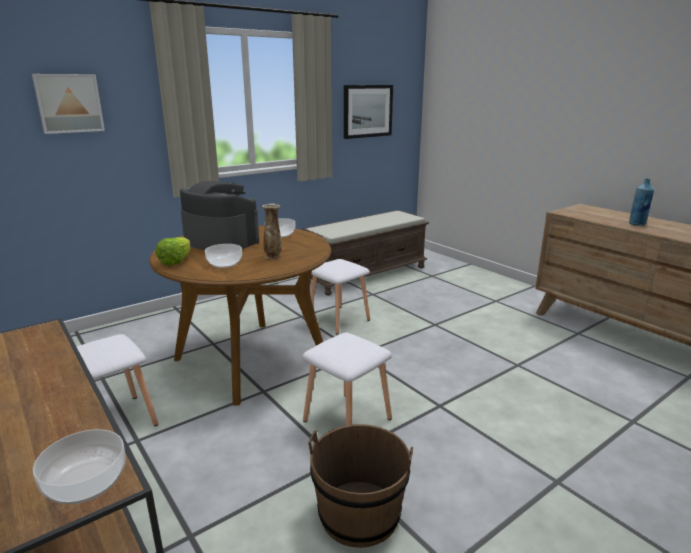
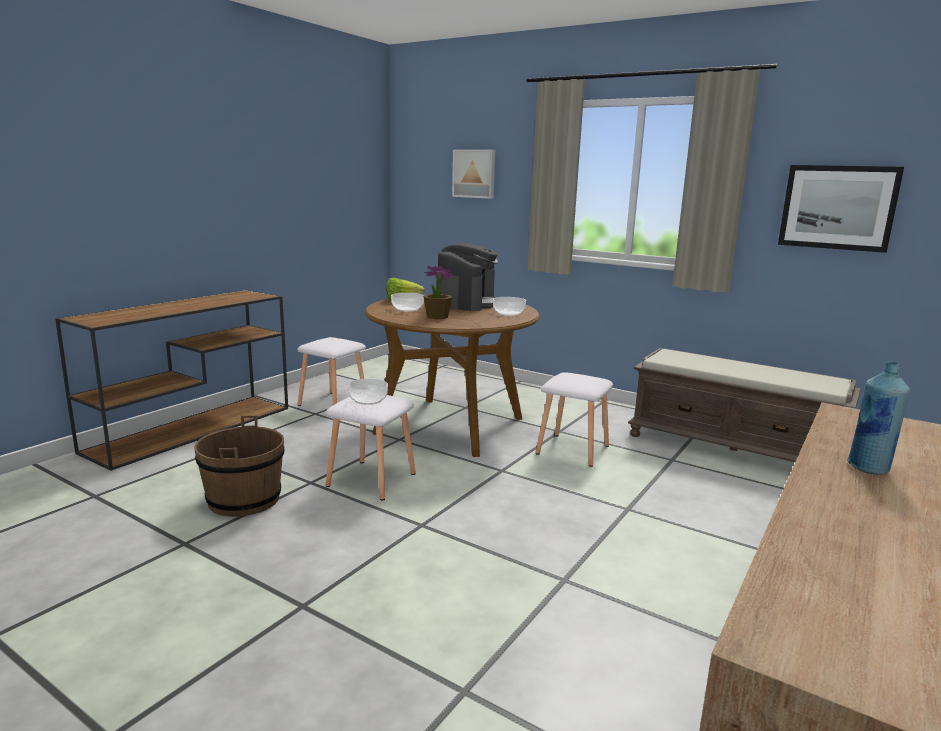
camera: 70 degrees right, 5 degrees down
bowl [33,429,126,504] -> bowl moved to [348,379,388,405]
vase [262,203,282,260] -> potted plant [423,266,453,319]

